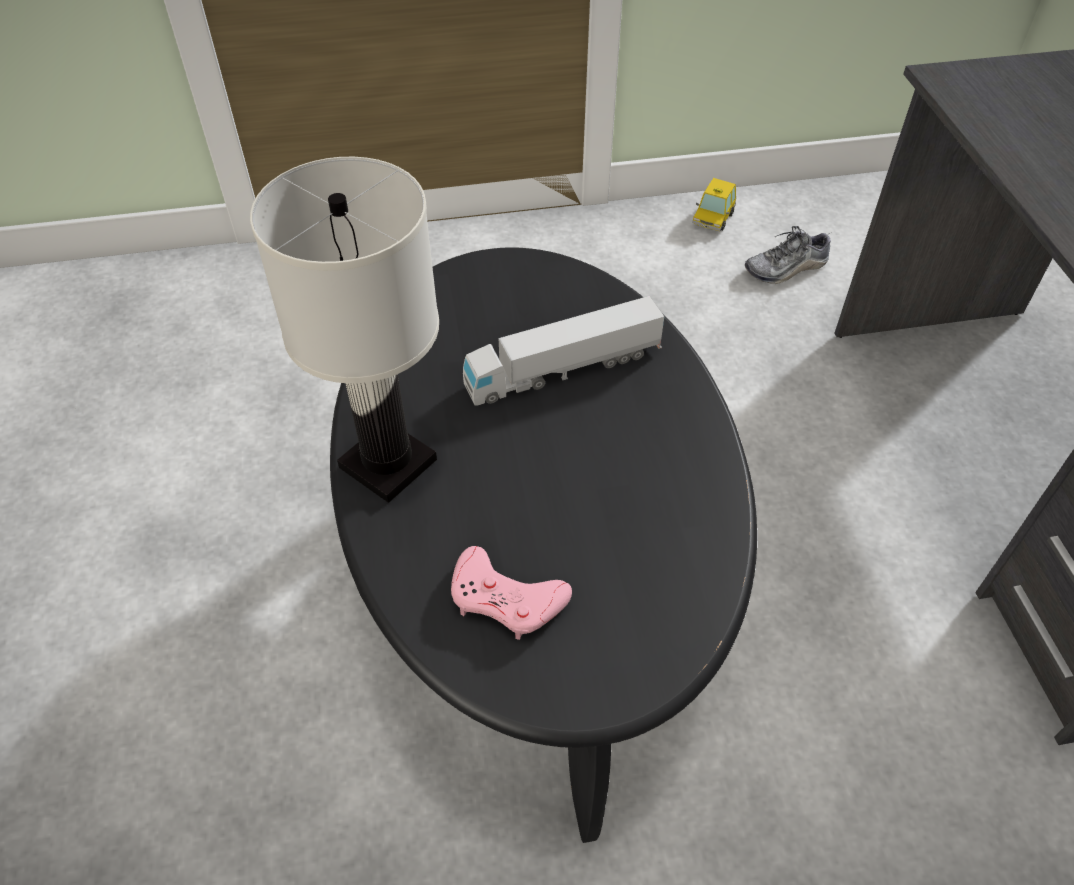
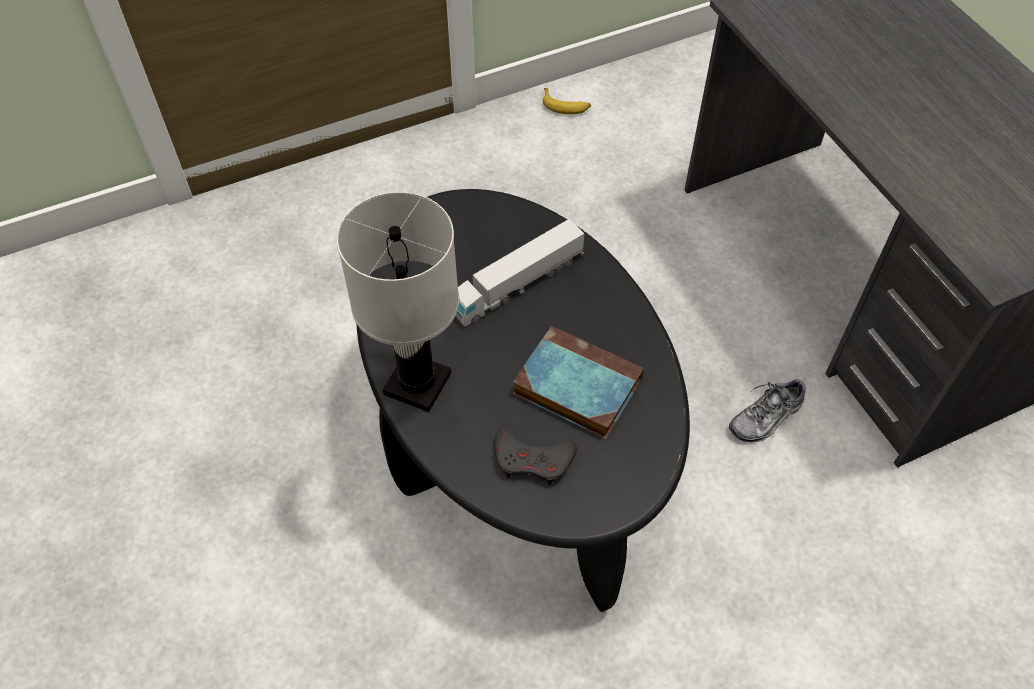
camera: 15 degrees left, 5 degrees up
pink game controller [451,546,572,640] -> grey game controller [494,429,577,485]
toy car [692,178,736,231] -> banana [543,88,591,114]
shoe [745,226,831,284] -> shoe moved to [729,379,806,443]
none -> book [513,326,644,439]

